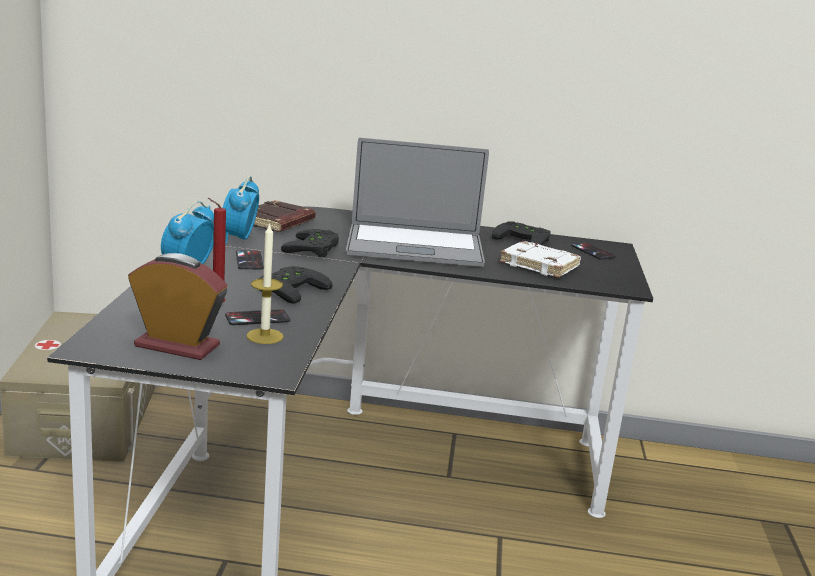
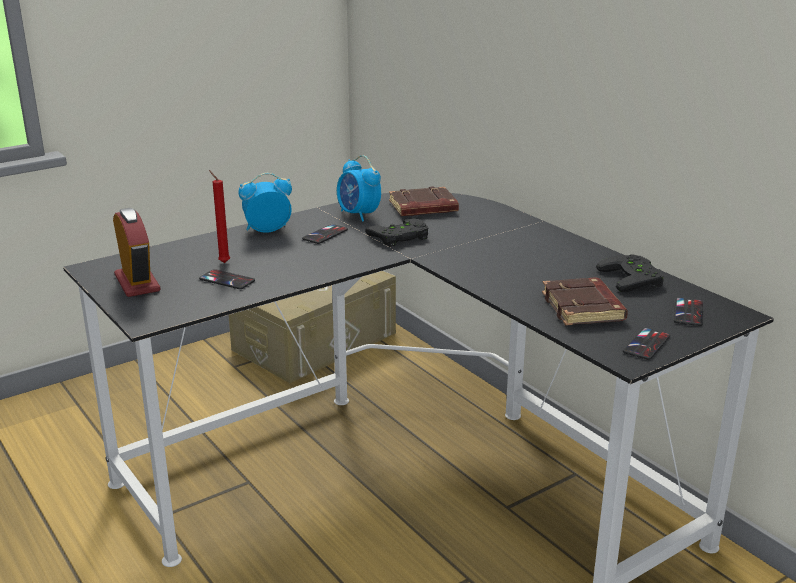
camera: 50 degrees right, 5 degrees up
alarm clock [223,176,259,244] -> alarm clock turned 90 degrees counterclockwise [337,155,381,222]
candle [247,222,283,344] -> none
black game controller [259,266,333,304] -> none
laptop [346,138,489,267] -> none
white book [499,241,581,278] -> brown book [542,277,628,325]
none -> phone [623,328,670,360]

